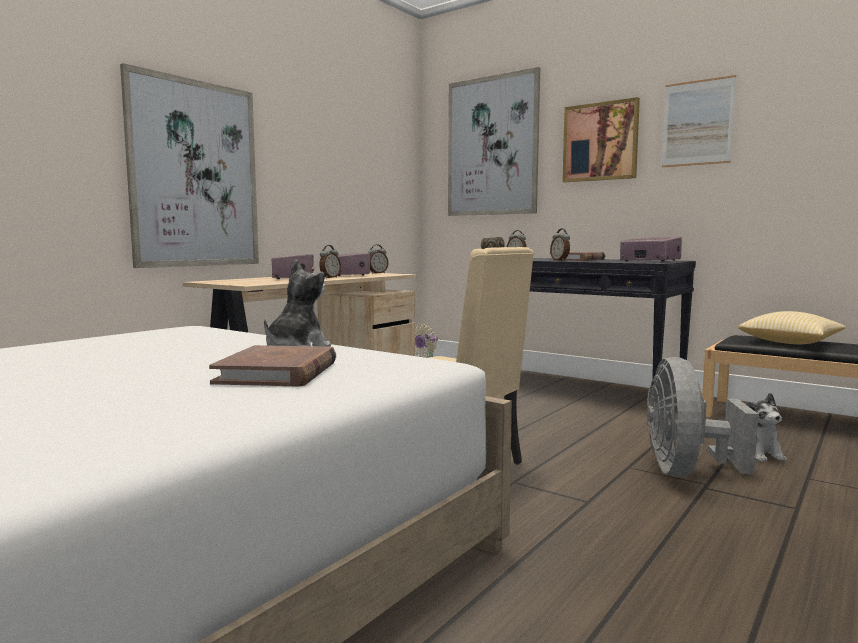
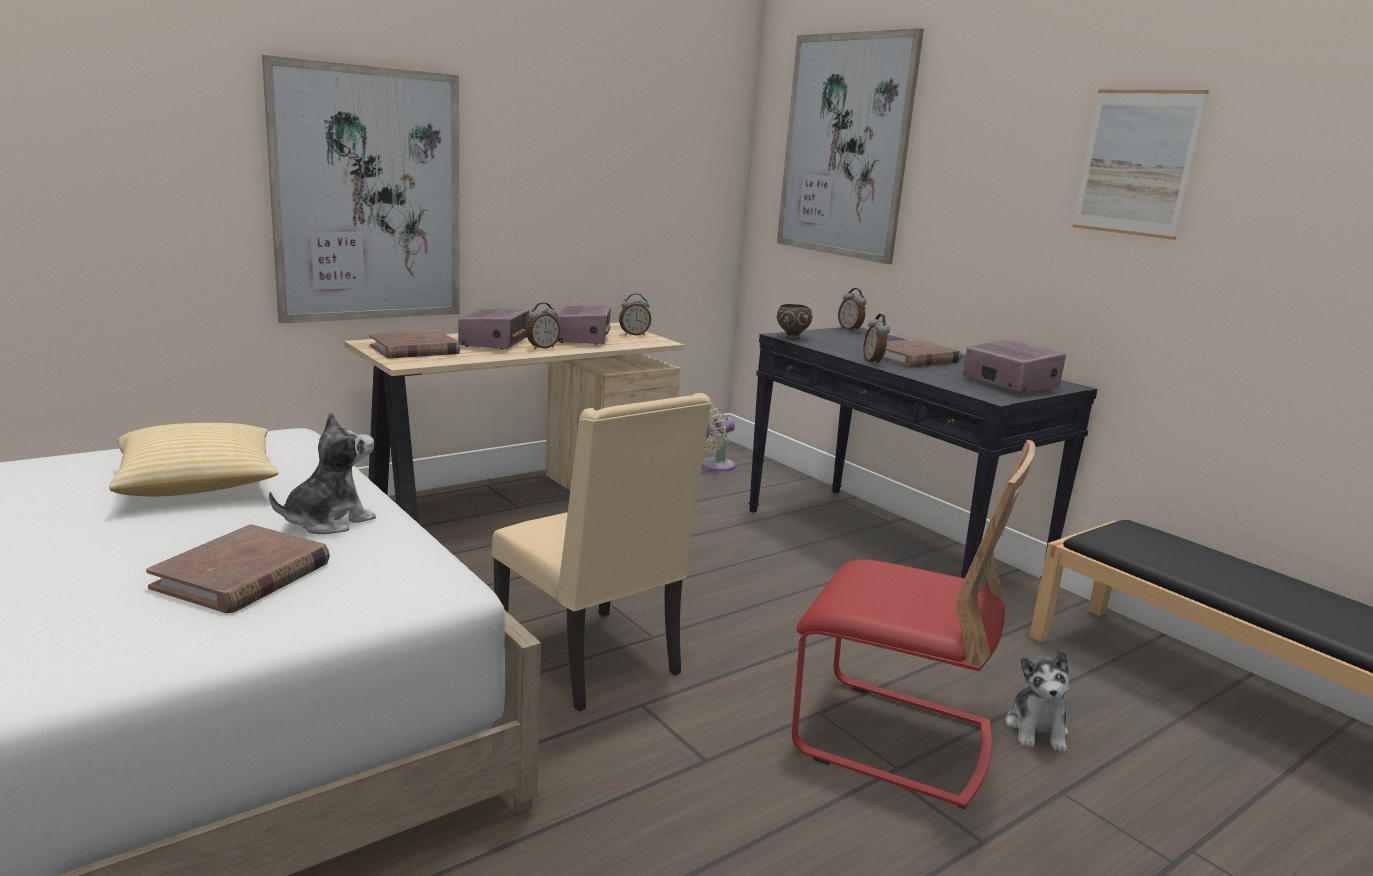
camera: 15 degrees right, 10 degrees up
picture [562,97,640,182] -> none
grey fan [647,357,758,477] -> red chair [792,440,1036,810]
pillow [738,311,846,344] -> pillow moved to [109,423,278,496]
none -> brown book [369,331,460,358]

